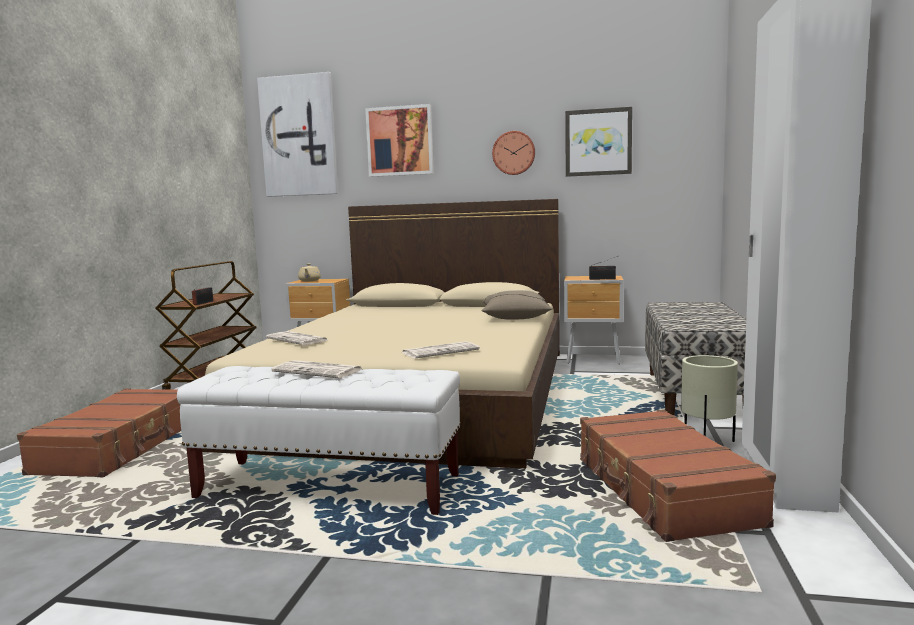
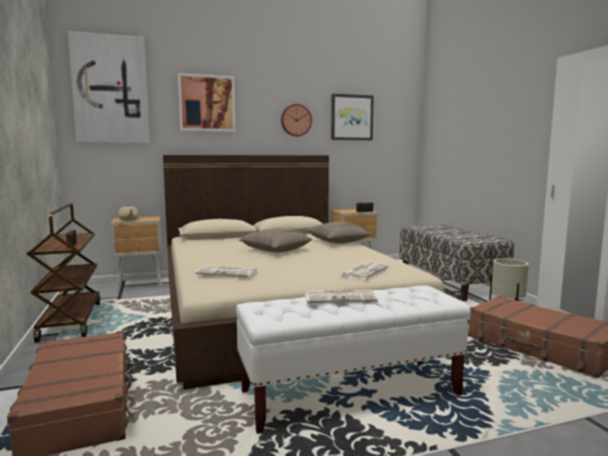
camera: 30 degrees left, 0 degrees up
none -> beige pillow [239,228,313,252]

